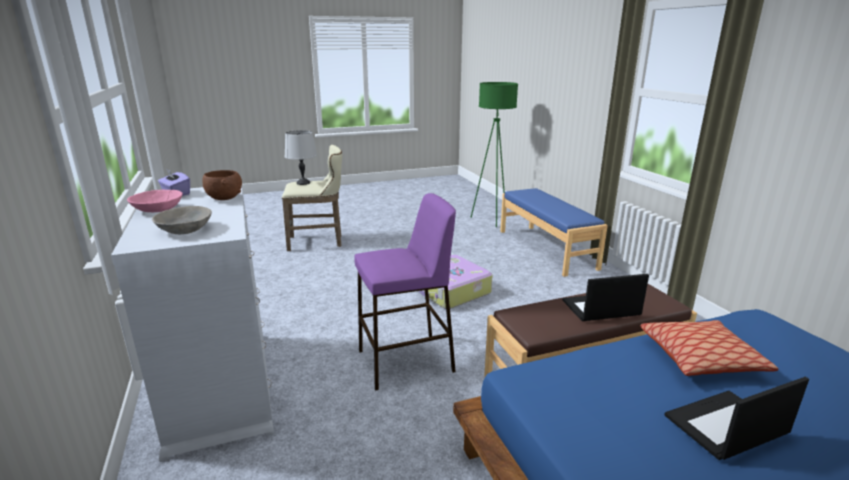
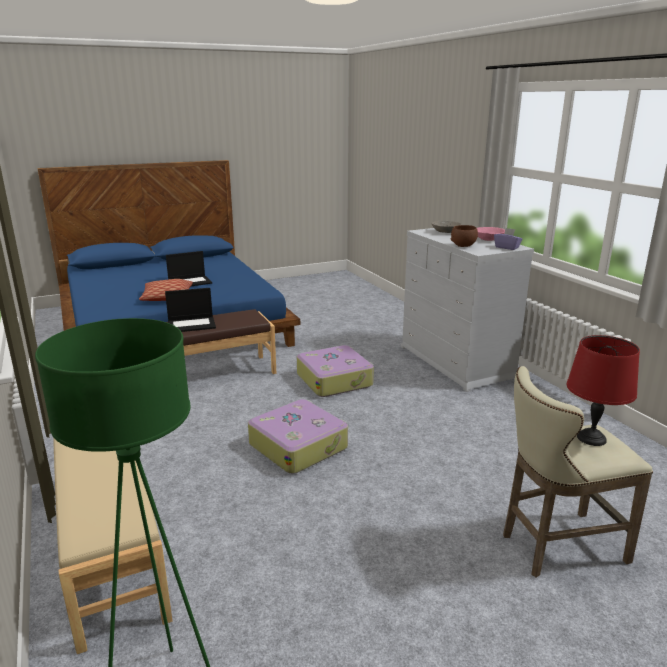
camera: 175 degrees right, 0 degrees up
grey table lamp [285,130,317,185] -> red table lamp [566,335,640,446]
purple stool [354,193,456,390] -> suitcase [297,345,374,397]
blue bench [500,188,608,277] -> beige bench [54,439,173,654]

